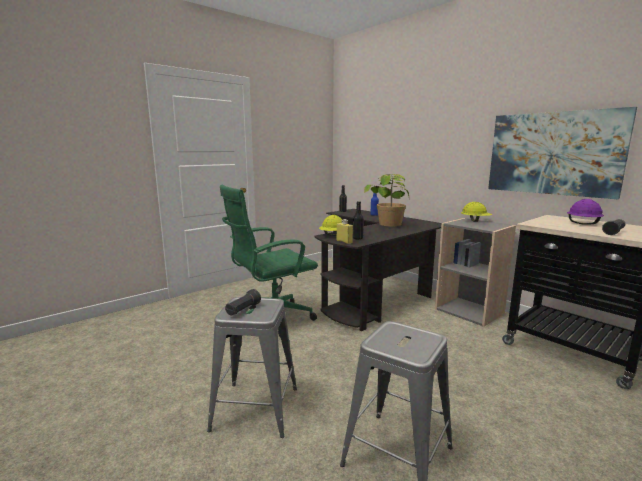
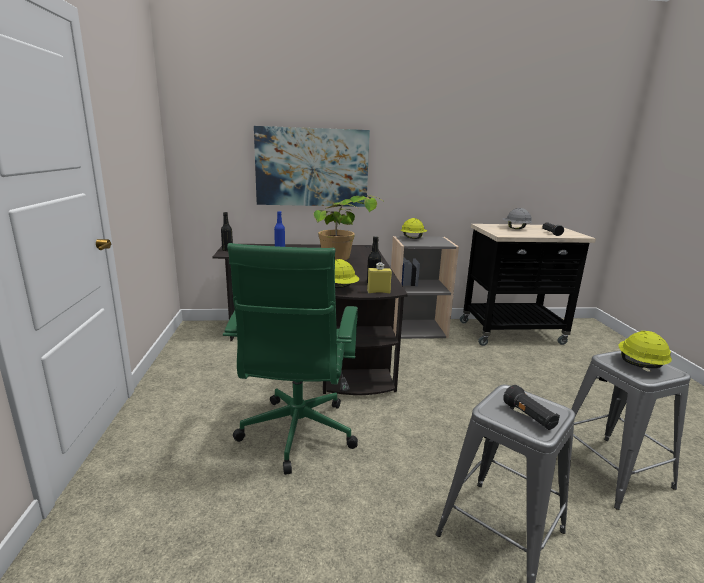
camera: 55 degrees left, 5 degrees up
picture [488,107,637,199] -> picture moved to [254,126,370,207]
purple hard hat [567,199,604,225] -> grey hard hat [503,208,532,229]
none -> yellow hard hat [619,331,672,368]

